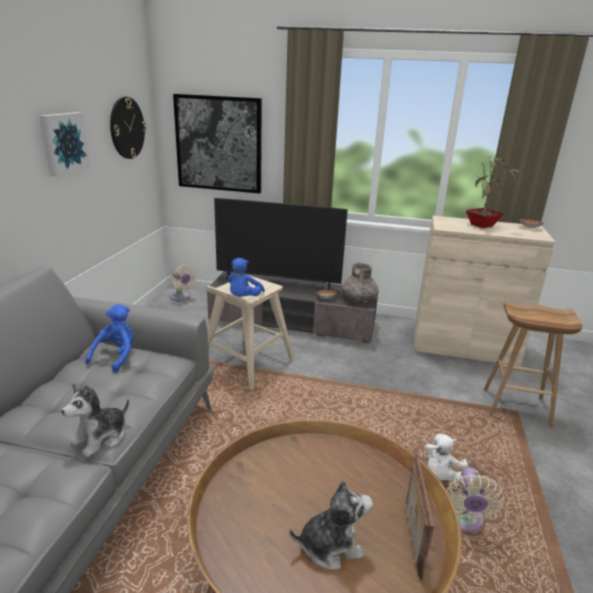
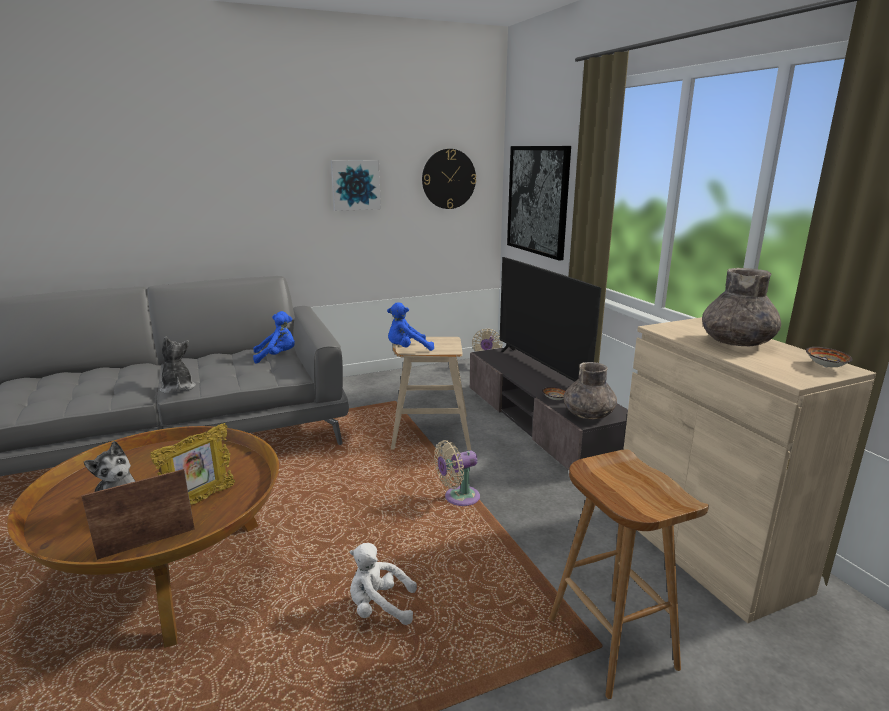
camera: 55 degrees right, 5 degrees down
plush toy [61,383,129,457] -> plush toy turned 60 degrees clockwise [160,336,196,394]
beige fan [446,467,504,532] -> beige fan moved to [434,440,480,506]
potted plant [466,155,520,228] -> grey vase [702,268,781,346]
none -> picture frame [150,423,235,505]

